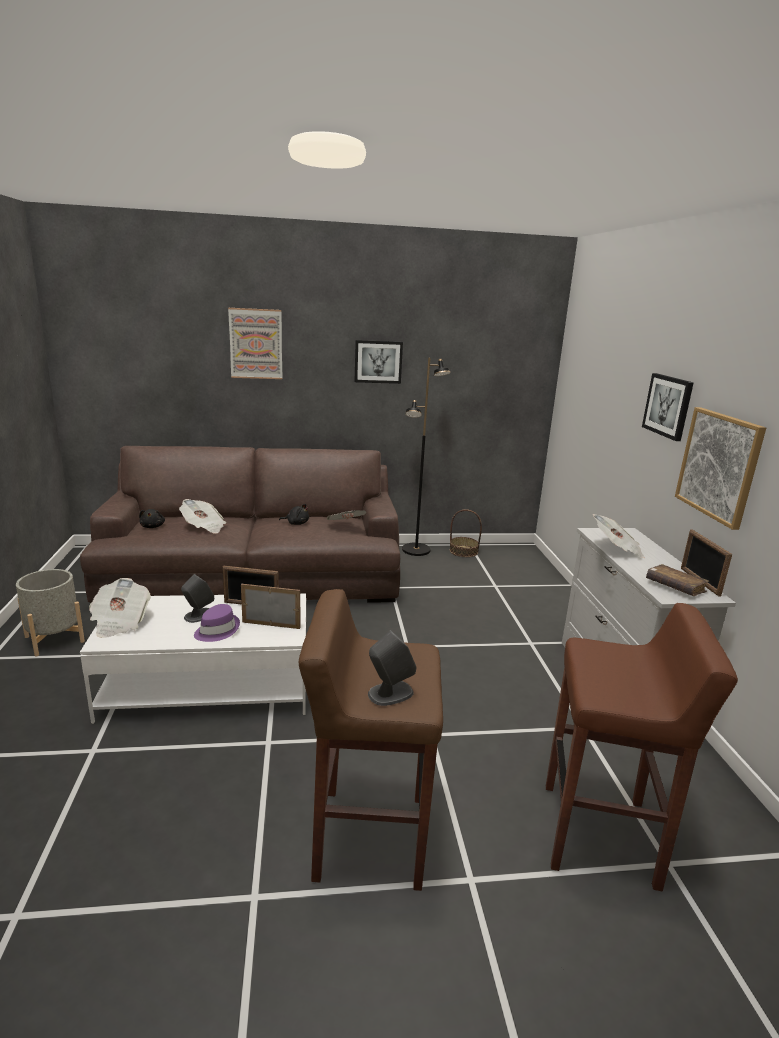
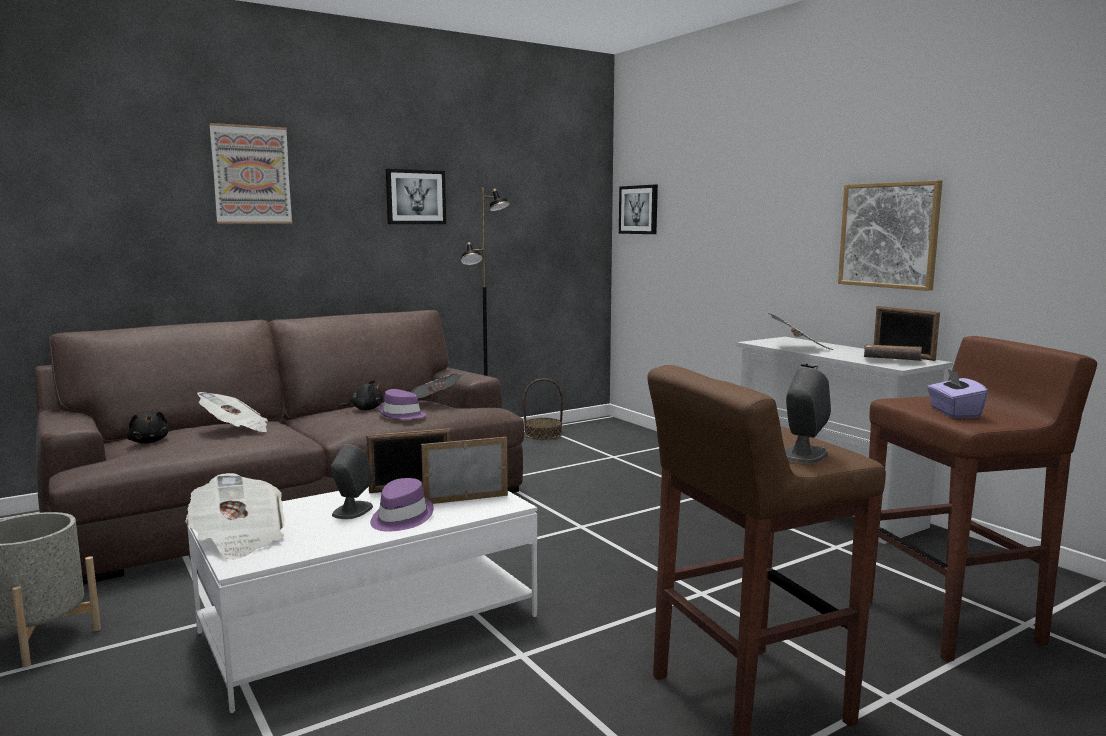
camera: 25 degrees left, 10 degrees down
picture [642,373,694,441] -> picture moved to [619,185,658,234]
none -> purple hat [378,389,426,419]
none -> purple tissue box [927,368,988,418]

